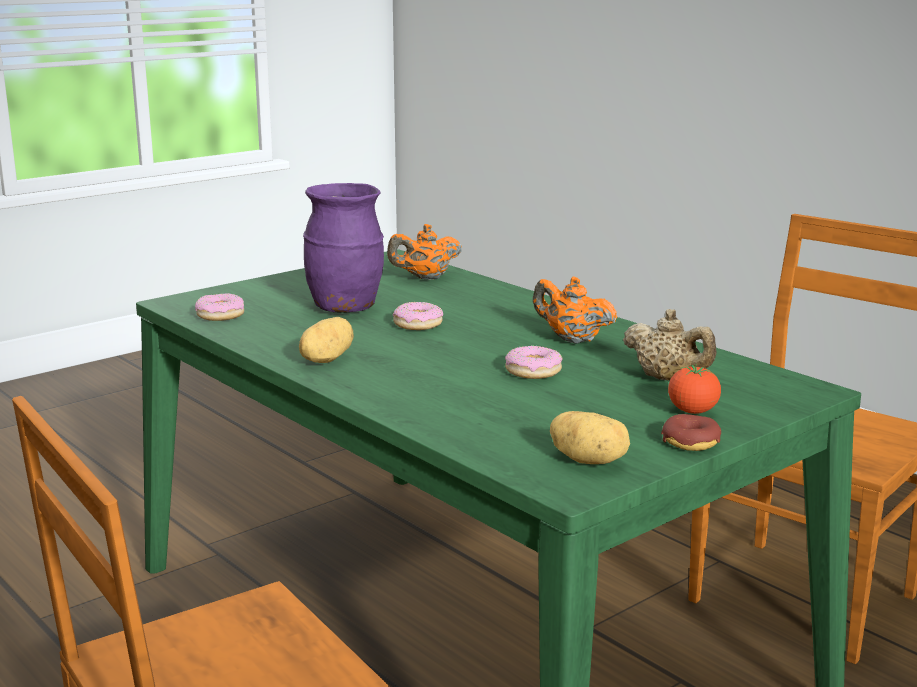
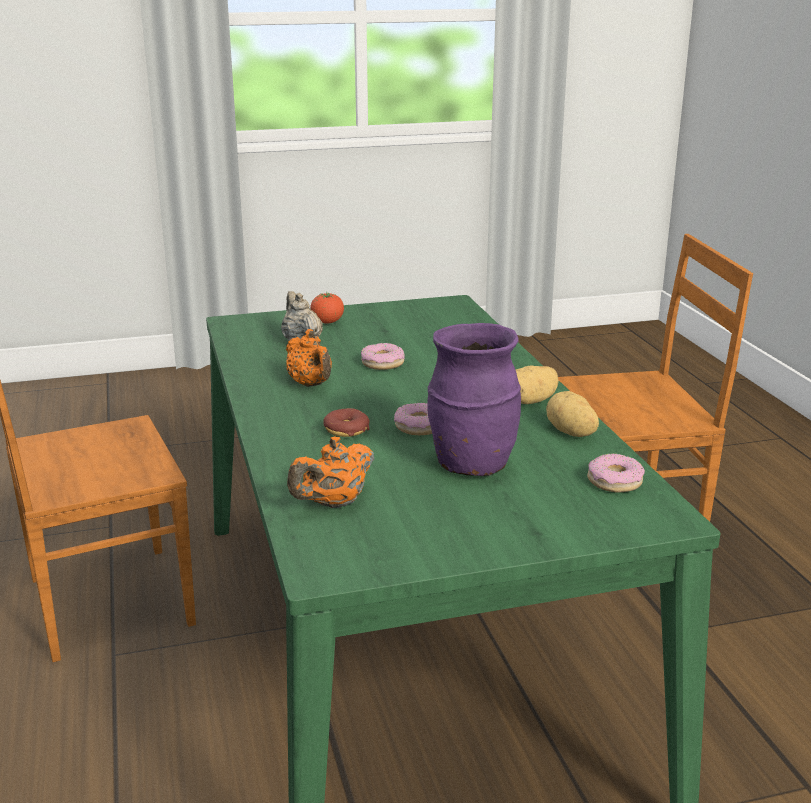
camera: 155 degrees left, 5 degrees up
orange teapot [387,224,462,280] -> orange teapot turned 135 degrees clockwise [287,436,374,508]
potato [550,411,630,464] -> potato moved to [546,391,599,437]
donut [661,414,721,451] -> donut moved to [323,408,370,437]

